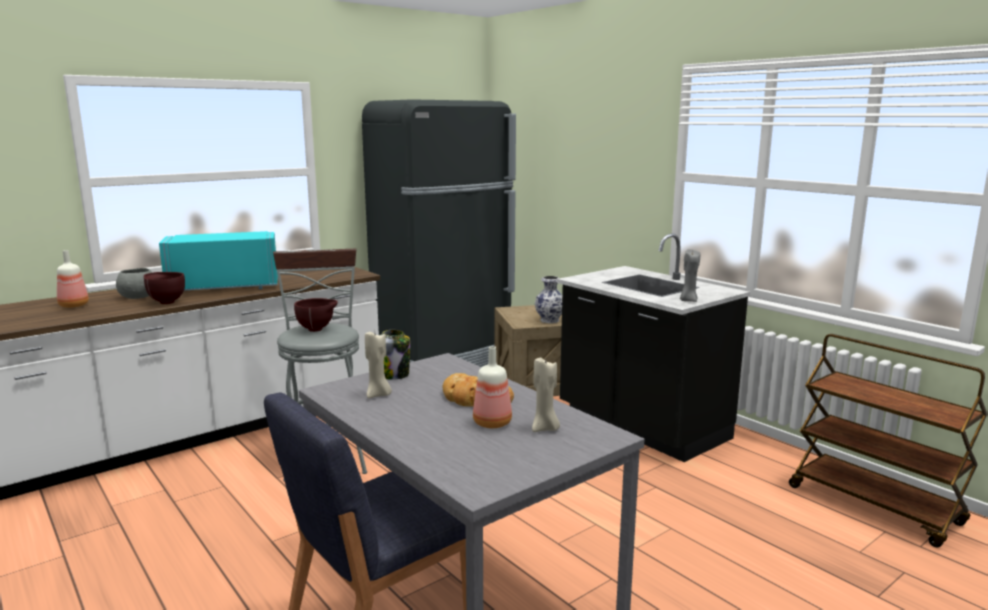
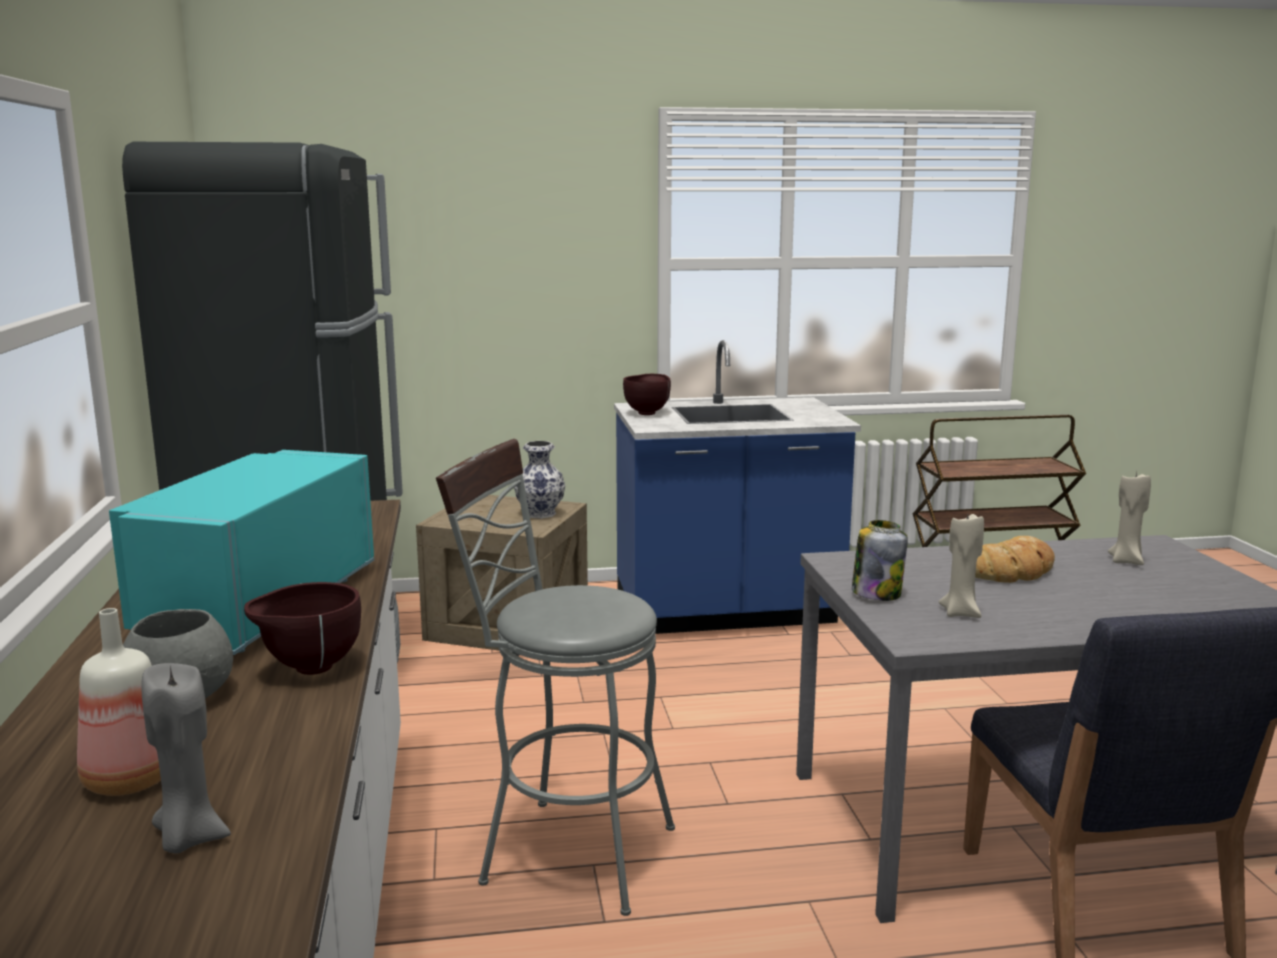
camera: 60 degrees left, 0 degrees up
brown bowl [294,298,338,332] -> brown bowl moved to [623,374,671,415]
bottle [473,346,512,428] -> none
black counter [557,233,750,462] -> blue counter [614,340,861,634]
grey candle [680,249,700,302] -> grey candle moved to [141,663,231,853]

